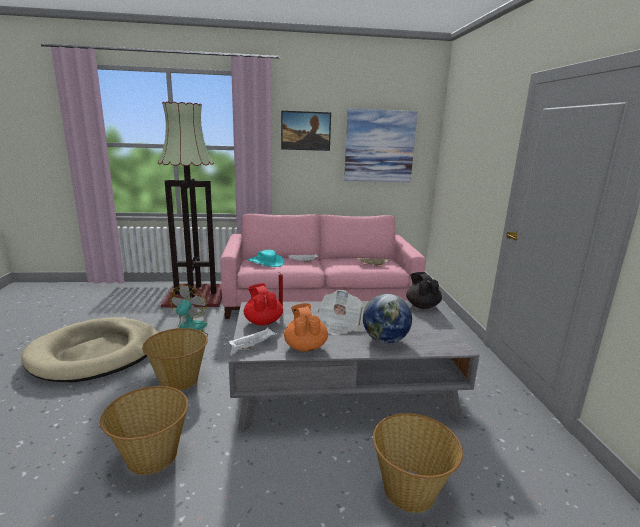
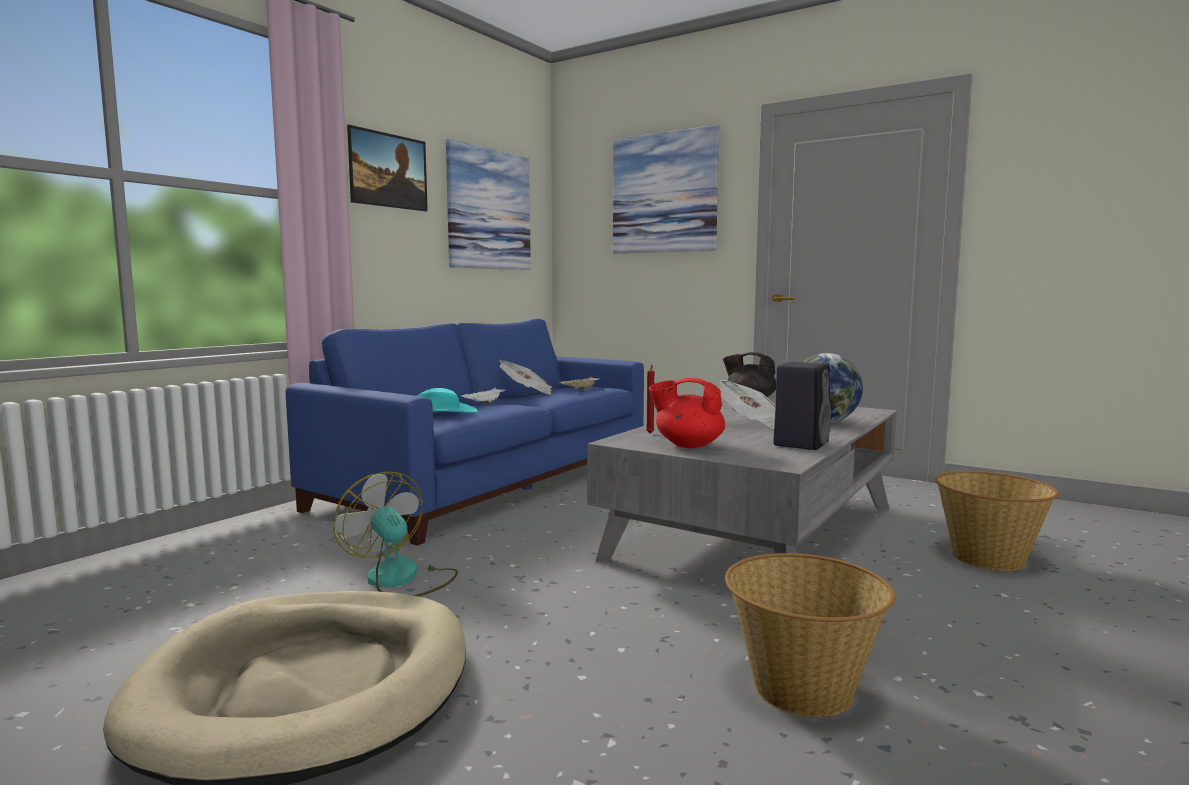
camera: 50 degrees left, 10 degrees down
basket [142,328,208,391] -> none
floor lamp [158,102,222,308] -> none
pink sofa [220,214,426,319] -> blue sofa [286,319,644,546]
white tray [229,327,278,349] -> none
orange teapot [284,303,328,352] -> black speaker [773,362,831,450]
none -> newspaper [499,360,552,395]
none -> picture [613,125,719,254]

